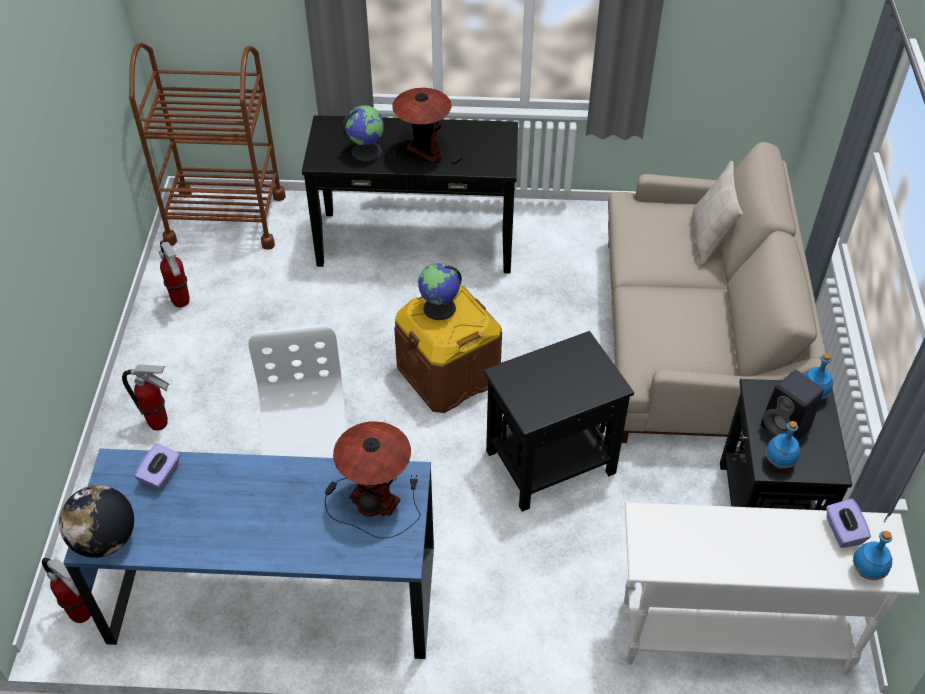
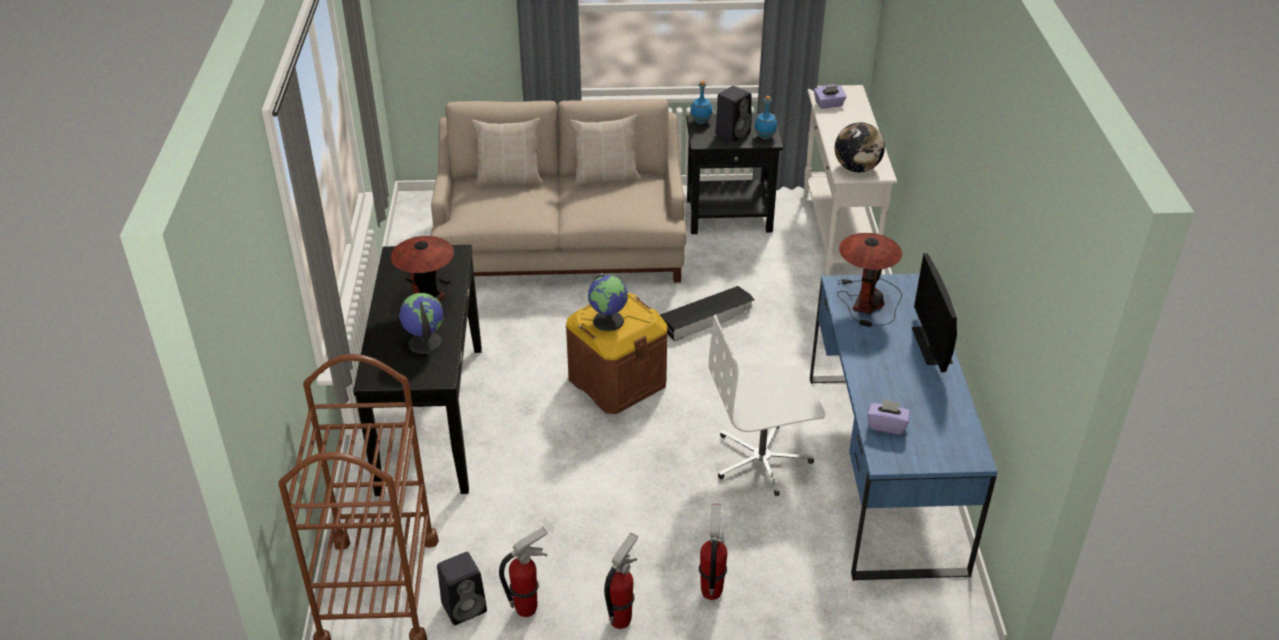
camera: 95 degrees left, 10 degrees down
fire extinguisher [42,558,91,623] -> fire extinguisher moved to [604,533,638,629]
globe [59,485,134,558] -> globe moved to [835,122,885,172]
black side table [484,331,634,512] -> black storage box [660,286,755,341]
blue bottle [853,531,892,580] -> none
none -> black speaker [437,552,487,625]
none -> beige pillow [570,115,640,186]
none -> monitor [912,253,957,372]

